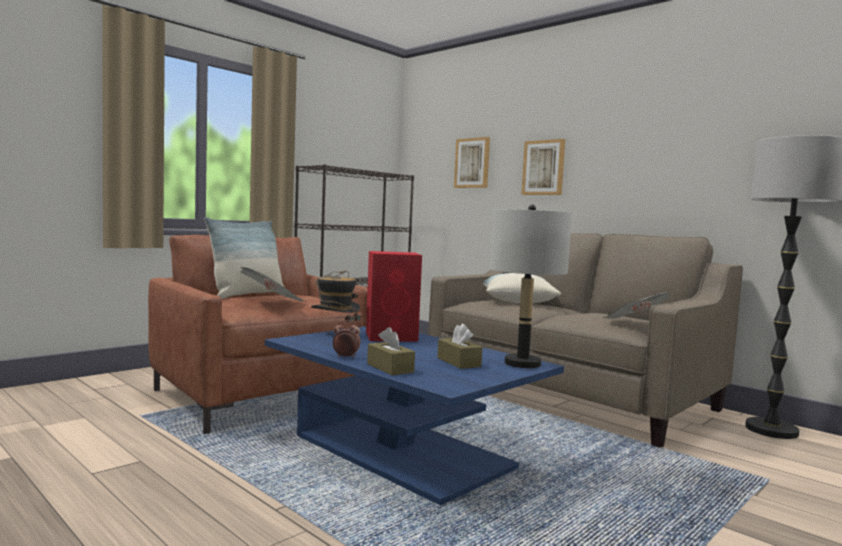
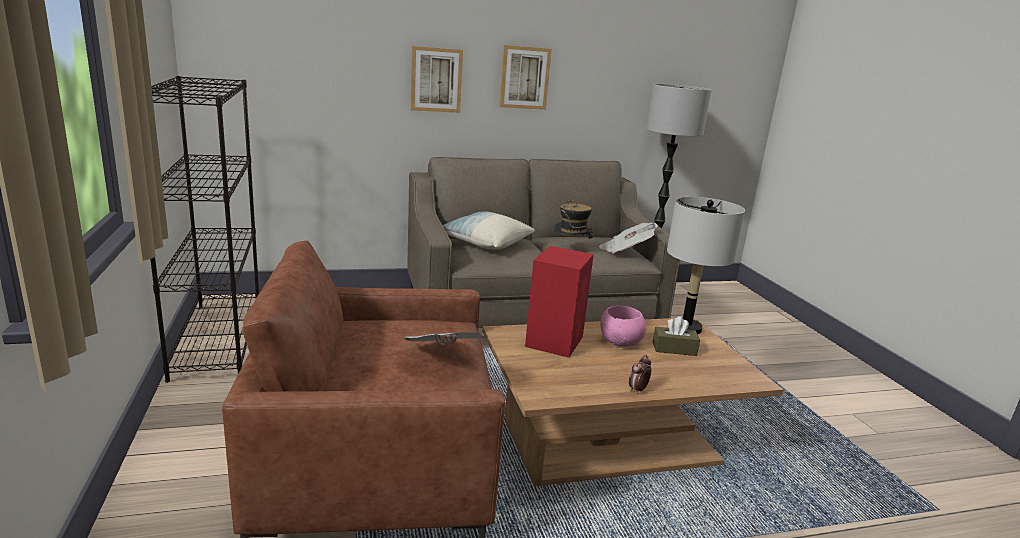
camera: 60 degrees left, 15 degrees up
pillow [204,217,284,299] -> none
blue coffee table [265,326,564,506] -> brown coffee table [482,318,783,486]
hat [311,270,361,324] -> hat moved to [554,198,593,243]
brown tissue box [367,327,415,375] -> none
picture [454,137,490,188] -> picture moved to [499,45,552,110]
none -> pink bowl [600,306,646,347]

